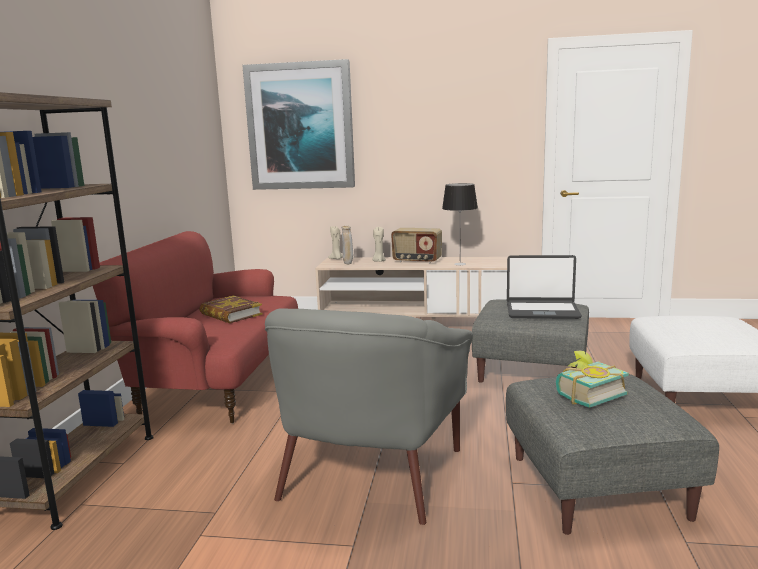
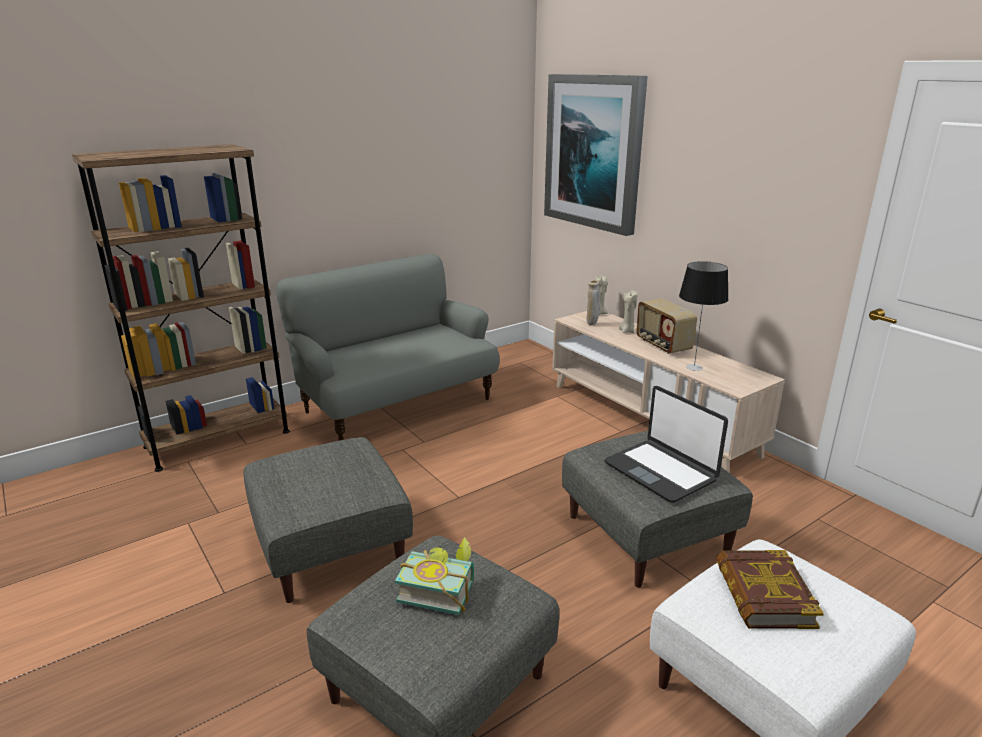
camera: 45 degrees right, 10 degrees up
red sofa [93,231,298,424] -> grey sofa [276,254,500,441]
book [199,296,263,323] -> book moved to [716,550,824,629]
grey armchair [265,308,473,525] -> grey ottoman [243,437,413,603]

